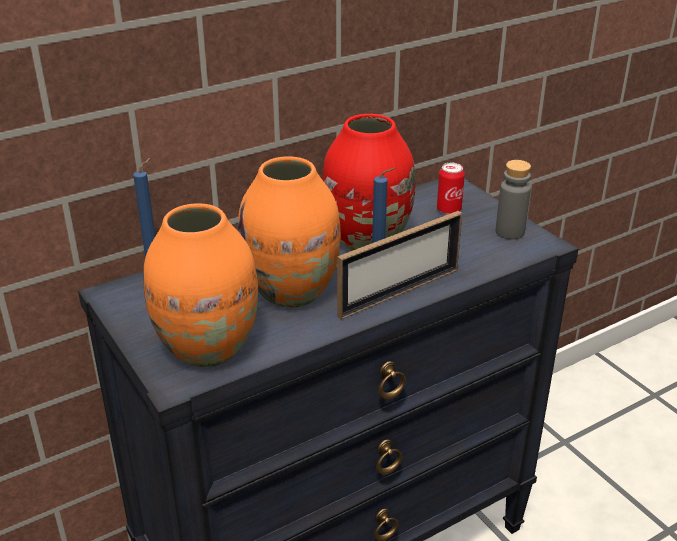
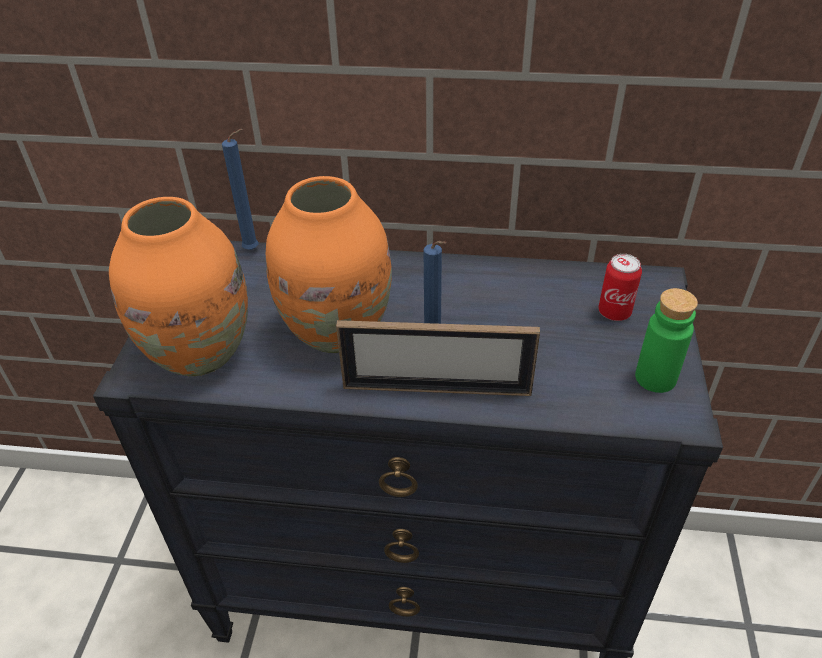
camera: 40 degrees right, 10 degrees up
red vase [322,114,415,250] -> none
grey bottle [496,160,531,239] -> green bottle [635,288,698,393]

